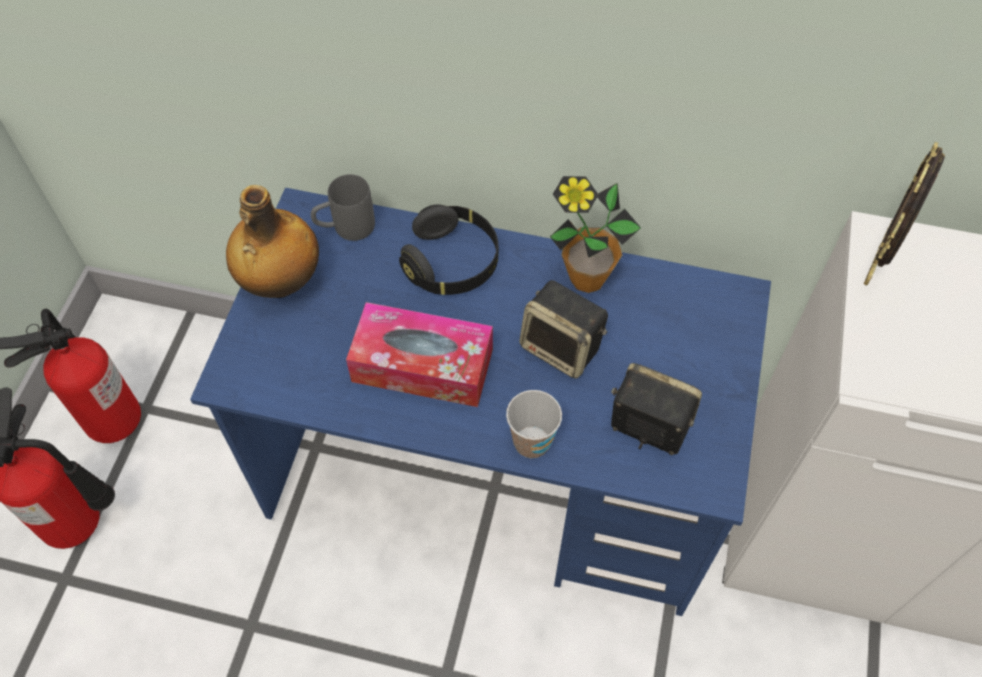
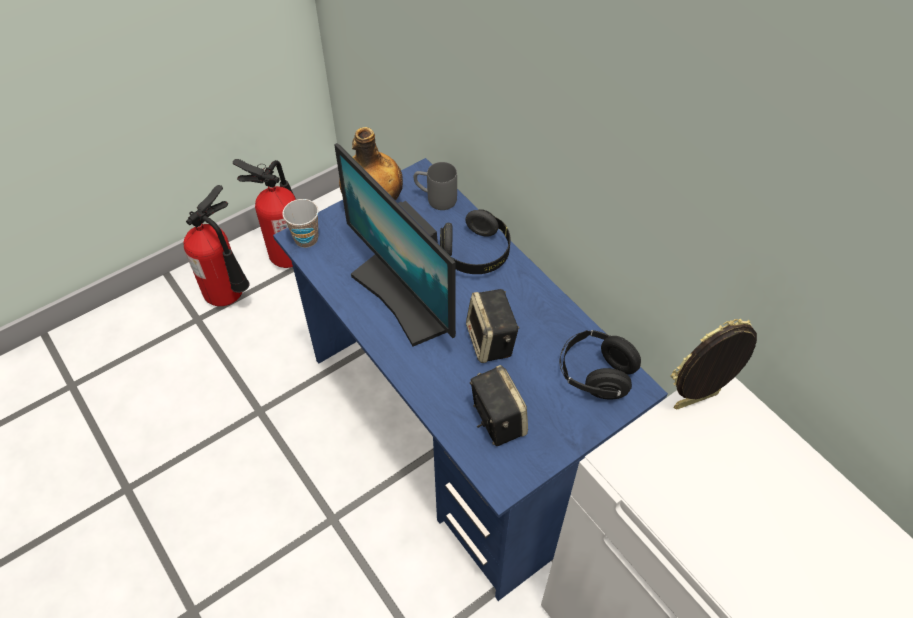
camera: 40 degrees right, 5 degrees down
tissue box [346,302,493,407] -> monitor [334,143,456,346]
cup [506,390,562,458] -> cup moved to [282,199,319,248]
potted plant [550,176,641,293] -> none
none -> black headphones [560,330,641,399]

